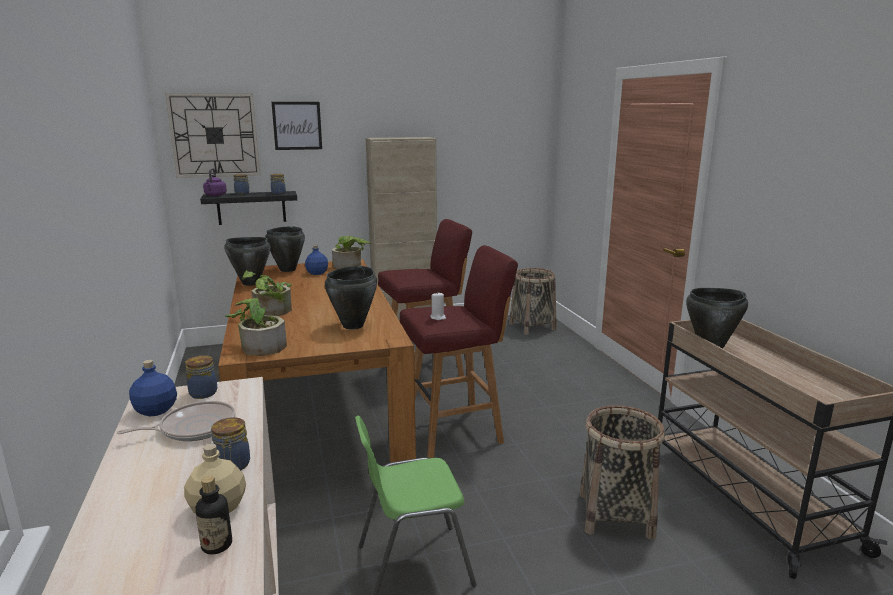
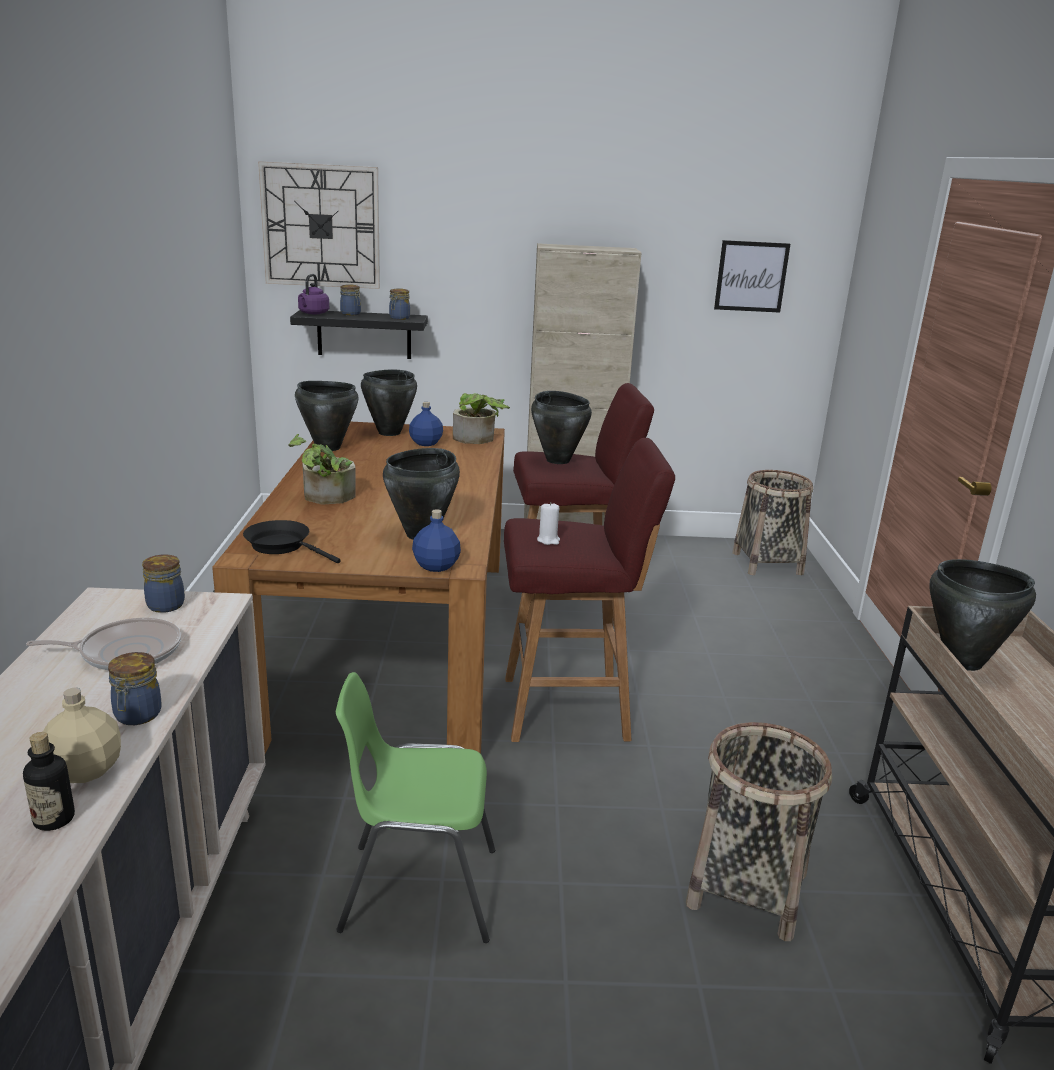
camera: 15 degrees right, 5 degrees up
blue bottle [129,360,177,417] -> blue bottle moved to [412,509,461,572]
potted plant [225,291,287,356] -> black frying pan [243,520,341,563]
picture [272,102,322,150] -> picture moved to [714,240,790,313]
none -> black cooking pot [531,391,592,464]

